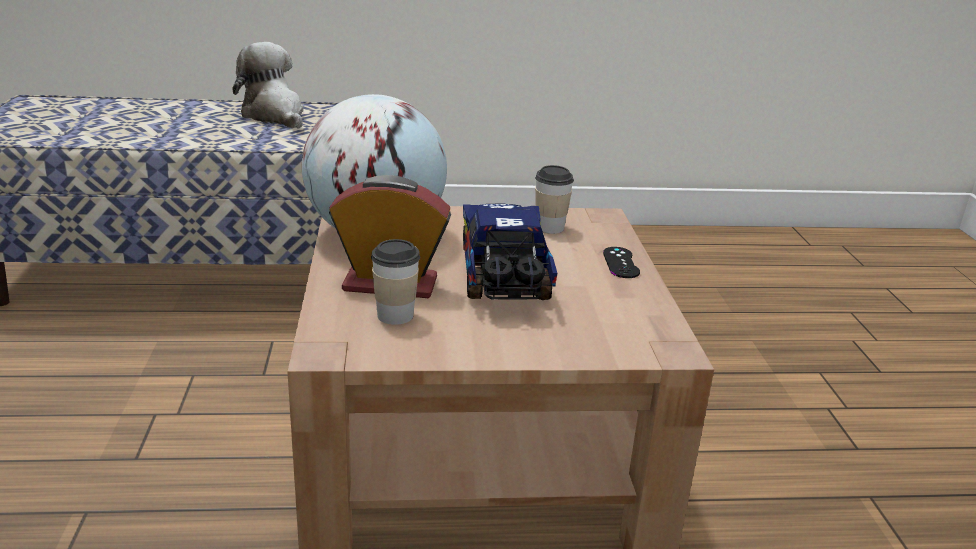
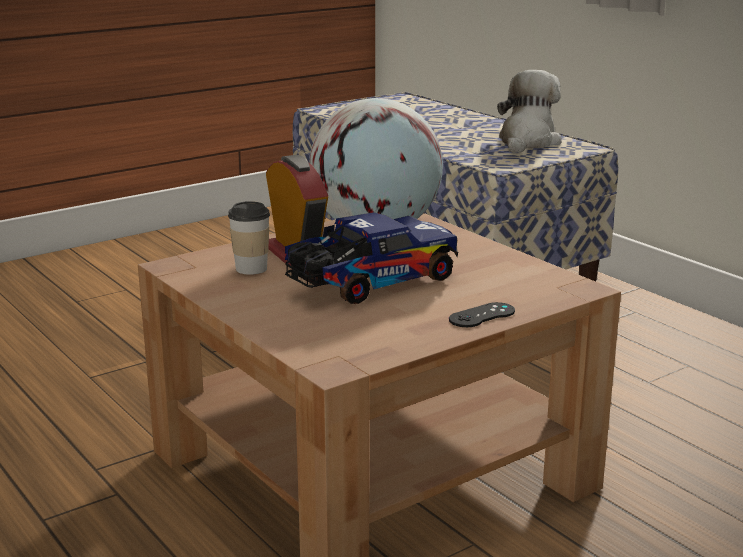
camera: 60 degrees right, 5 degrees down
cup [535,165,574,234] -> none

